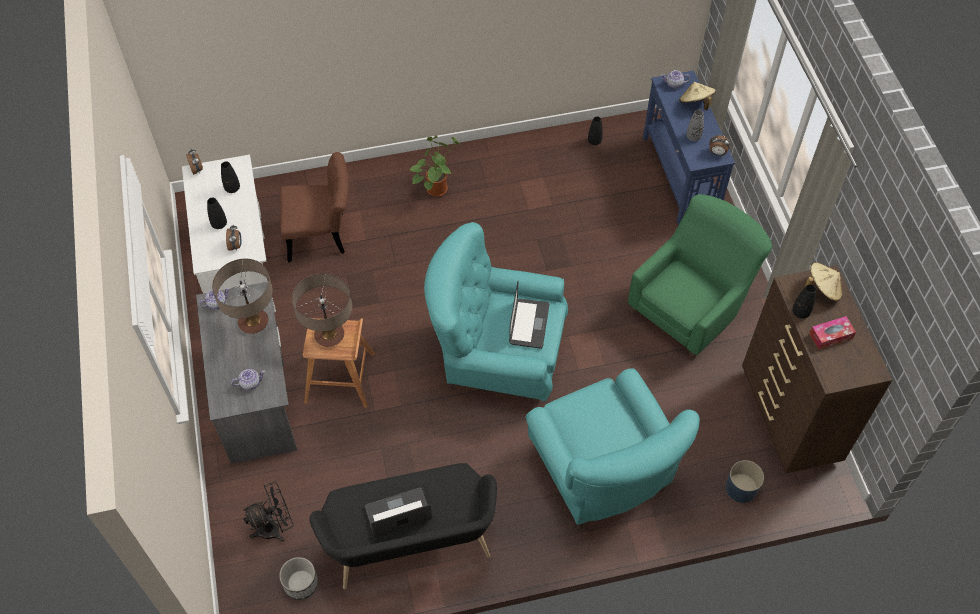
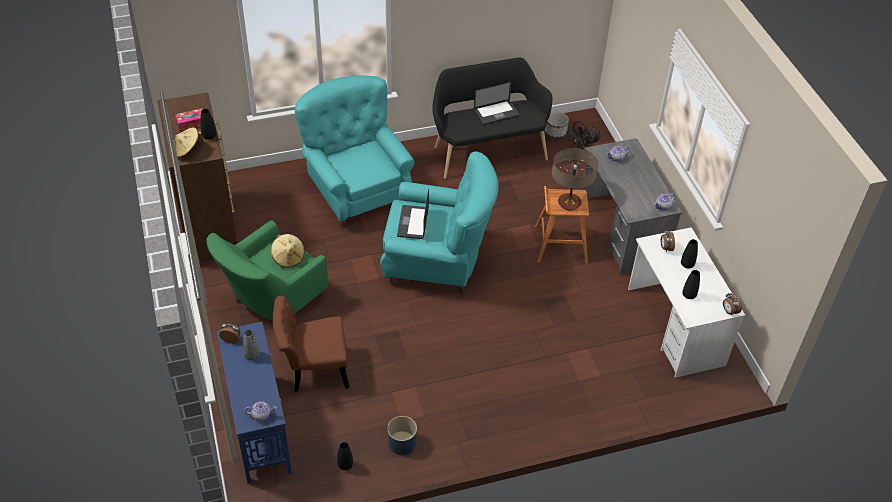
camera: 175 degrees right, 10 degrees down
table lamp [212,259,273,334] -> none
brown chair [280,152,349,262] -> brown chair moved to [273,295,349,392]
potted plant [410,136,460,197] -> none
beige hat [679,82,716,110] -> beige hat moved to [271,234,304,268]
blue planter [726,460,764,503] -> blue planter moved to [387,416,417,455]

